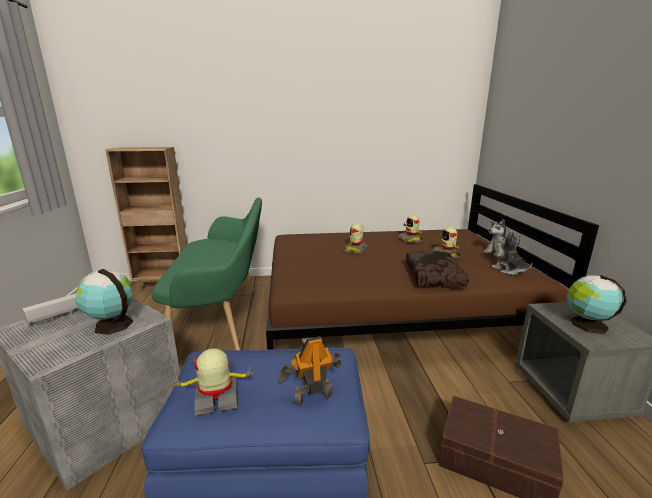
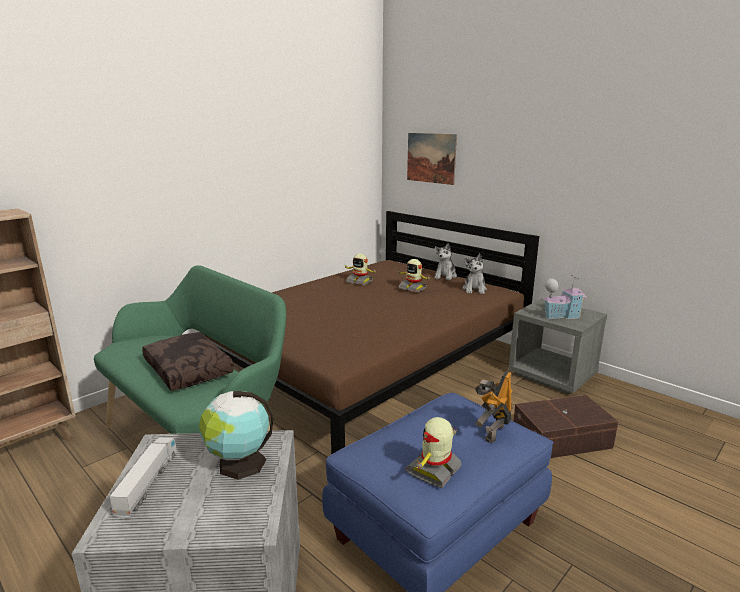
camera: 40 degrees left, 0 degrees up
toy robot [343,223,367,253] -> none
brown pillow [406,251,469,287] -> brown pillow moved to [142,332,234,391]
plush toy [492,231,533,275] -> plush toy turned 105 degrees counterclockwise [462,254,487,294]
globe [567,275,626,334] -> toy house [542,275,587,319]
none -> picture [407,133,457,185]

